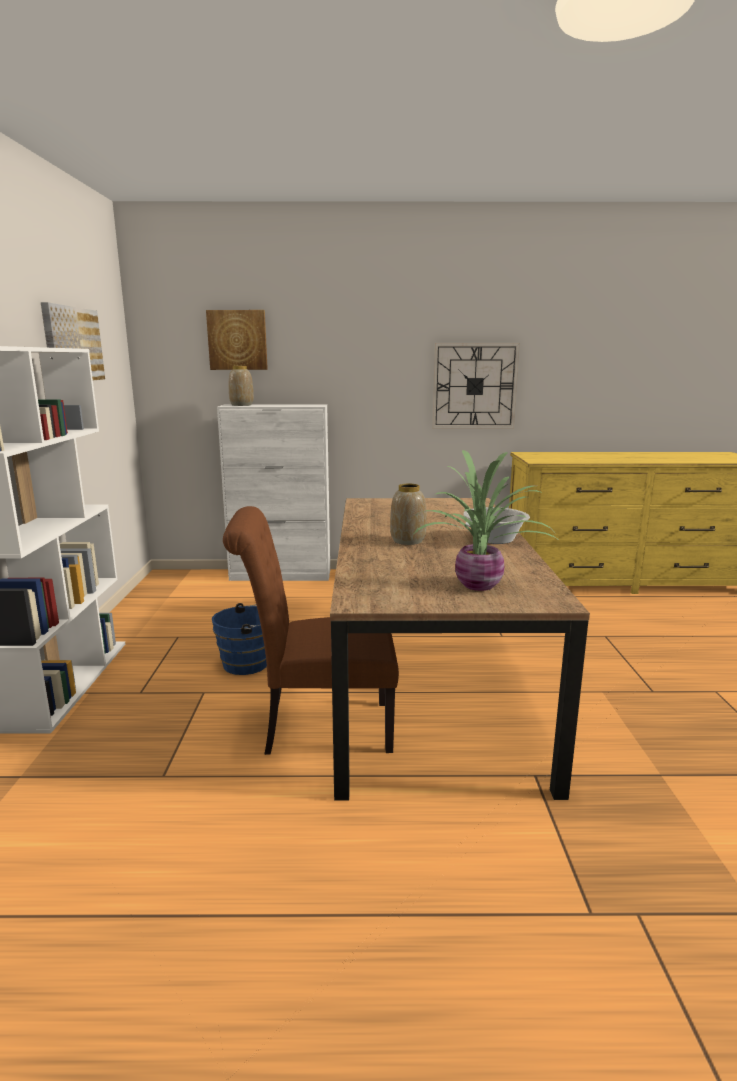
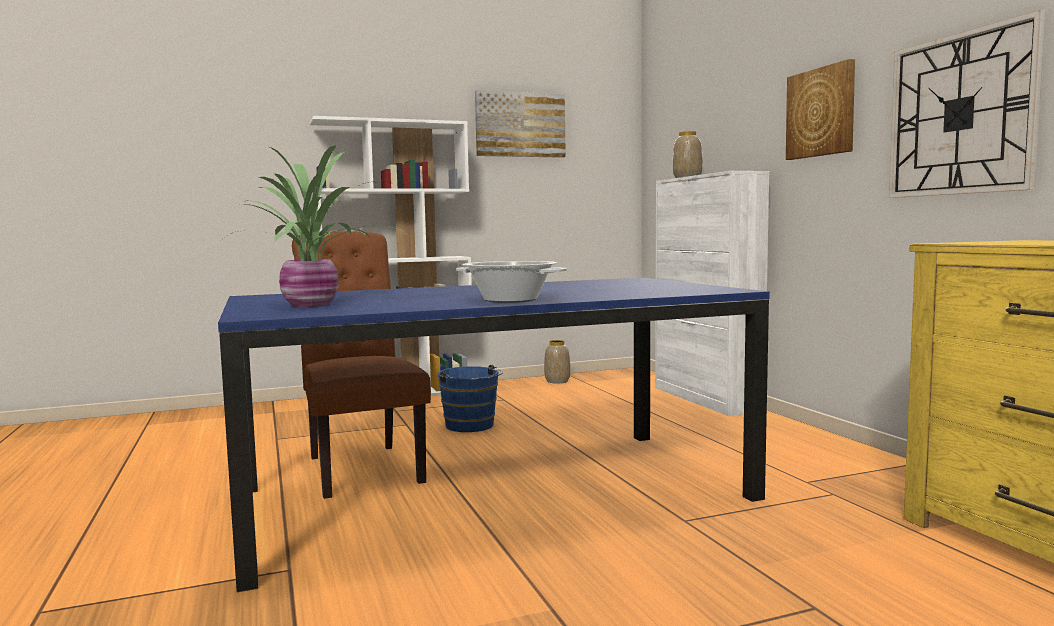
camera: 70 degrees right, 10 degrees down
picture [206,310,268,370] -> picture moved to [786,59,855,160]
brown dining table [330,498,590,801] -> blue dining table [218,278,770,592]
vase [390,484,427,545] -> vase moved to [544,340,570,384]

